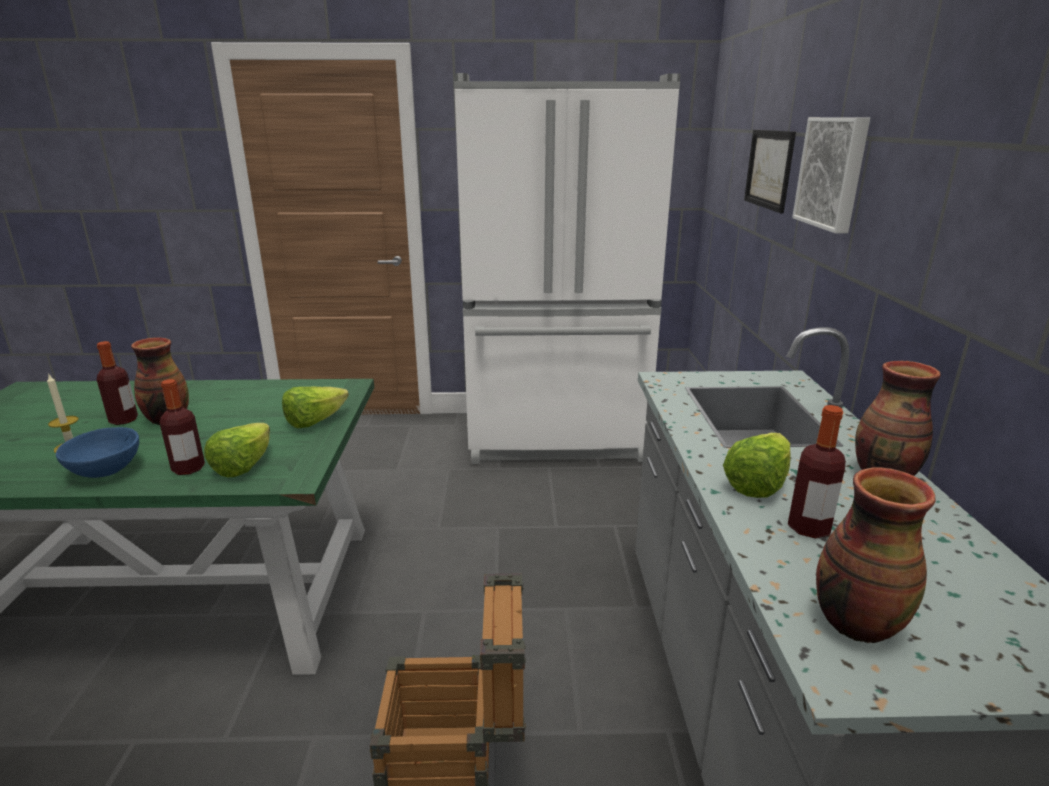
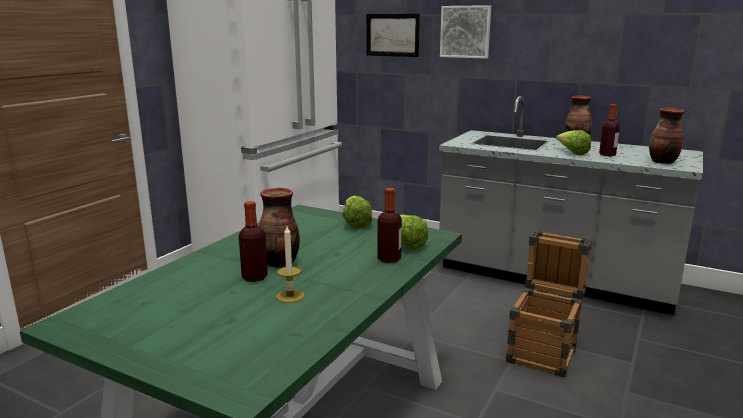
camera: 60 degrees left, 5 degrees down
blue bowl [56,427,139,478] -> none

